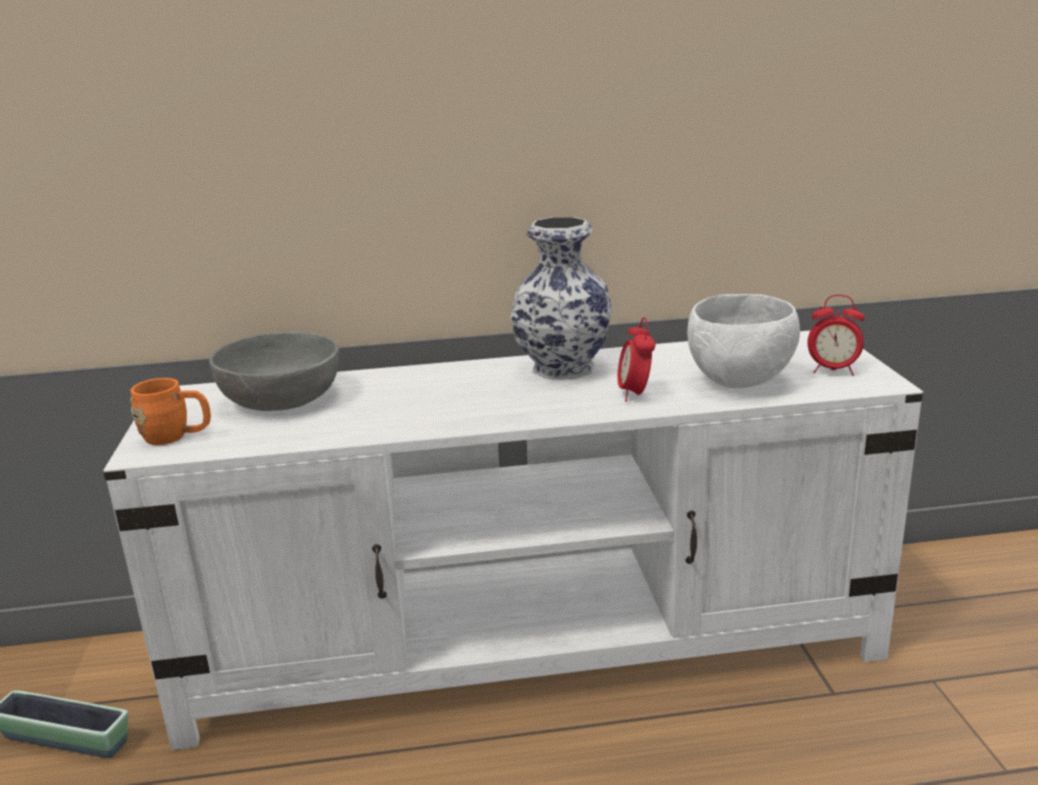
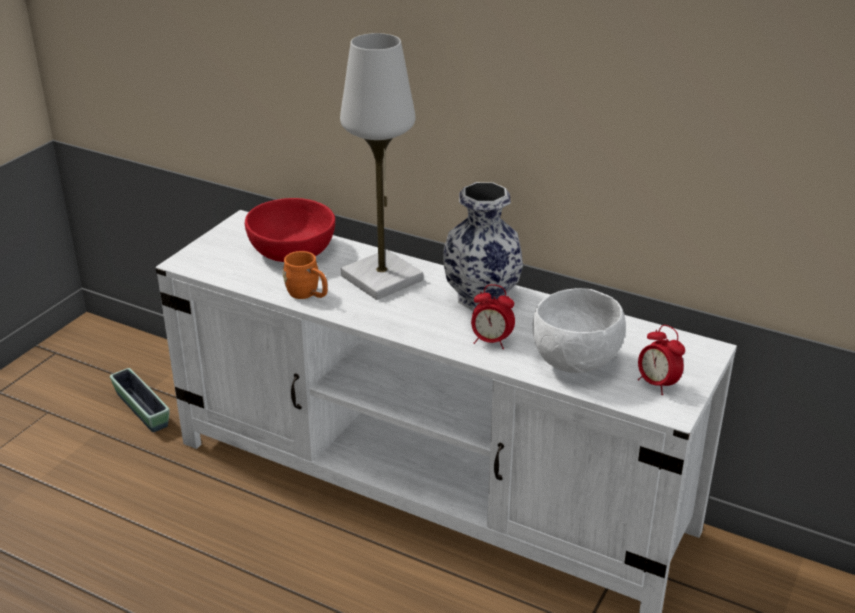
camera: 35 degrees right, 10 degrees up
orange mug [130,378,211,445] -> orange mug moved to [282,251,328,299]
grey bowl [209,332,340,411] -> red bowl [245,198,335,262]
alarm clock [618,317,655,402] -> alarm clock turned 105 degrees counterclockwise [471,284,515,349]
none -> white table lamp [340,33,423,300]

